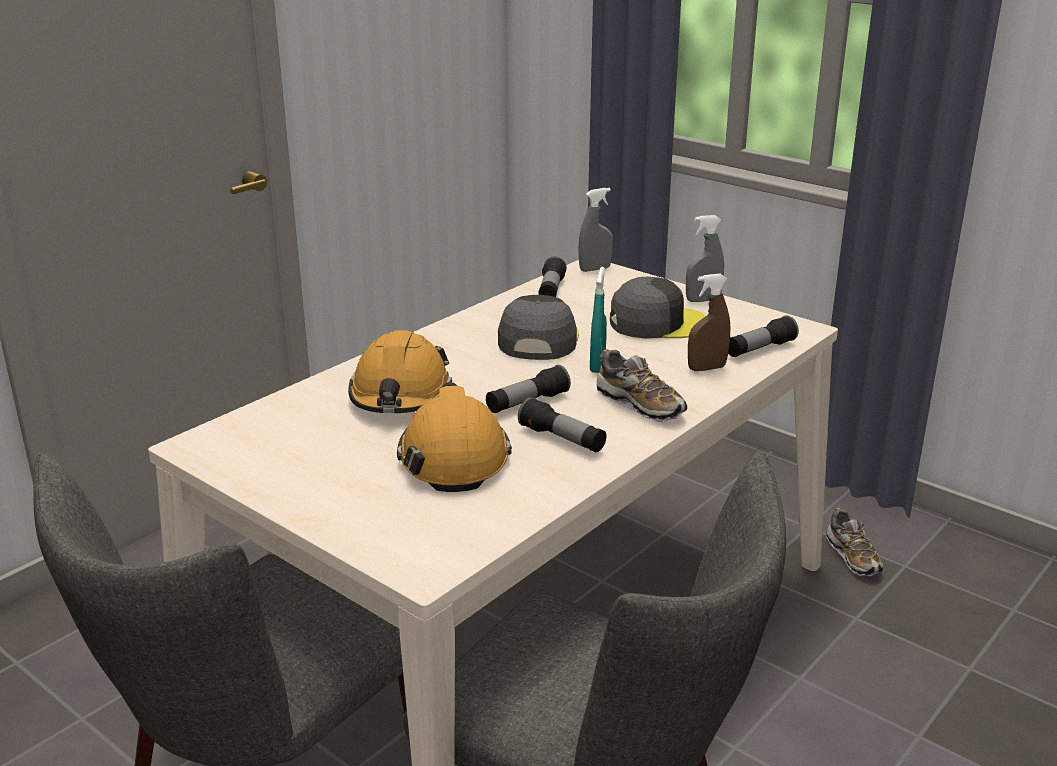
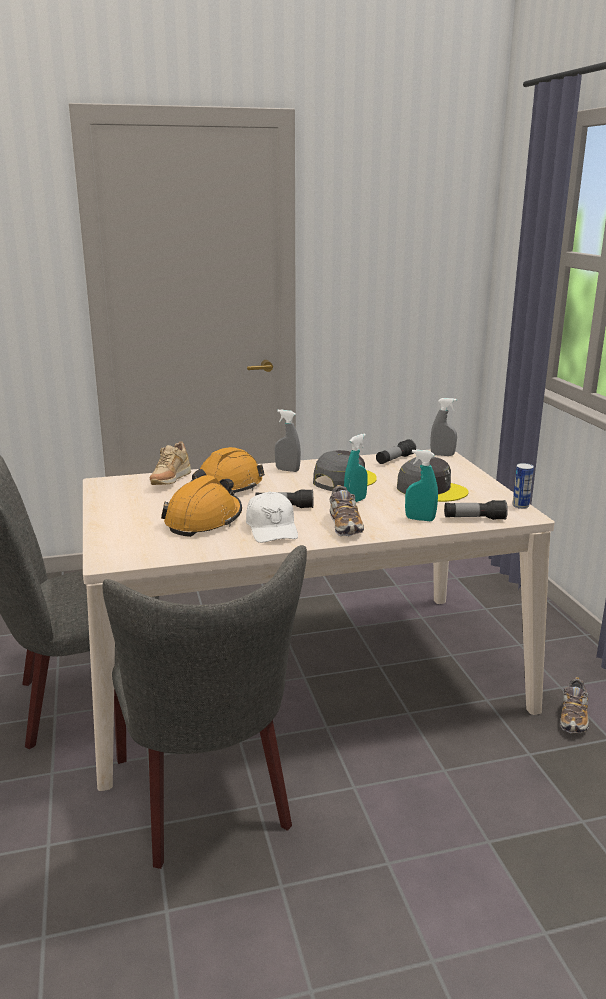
camera: 35 degrees right, 5 degrees down
flashlight [518,397,606,452] -> white cap [246,492,298,543]
grey spray bottle [686,215,724,302] -> grey spray bottle moved to [275,409,301,472]
brown spray bottle [688,274,731,371] -> turquoise spray bottle [405,449,438,521]
none -> beige shoe [150,442,191,485]
none -> can [513,463,534,509]

